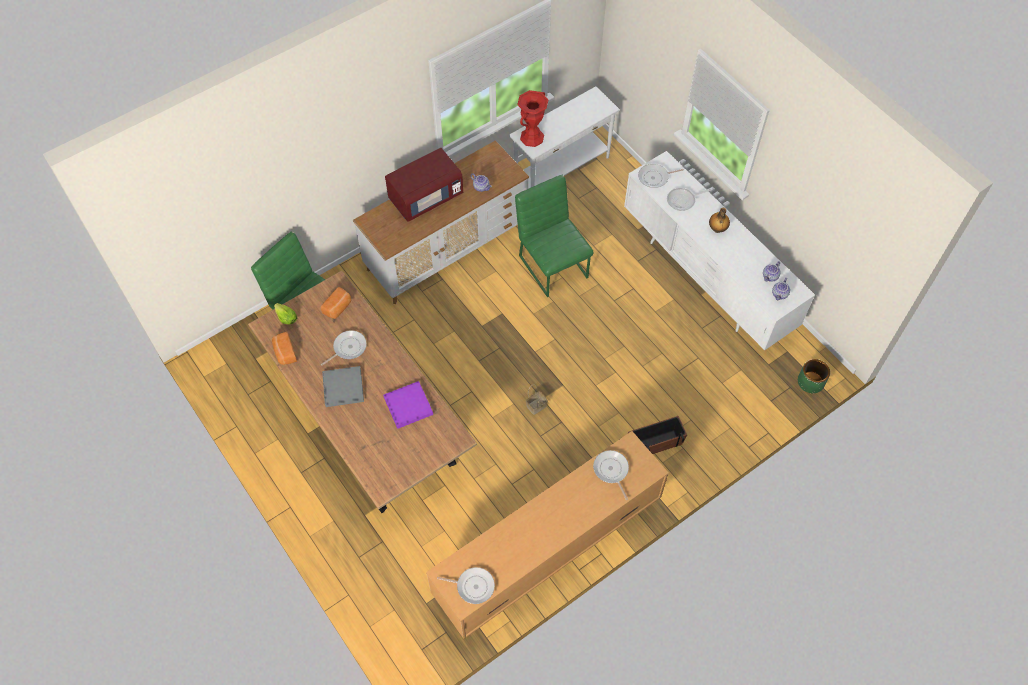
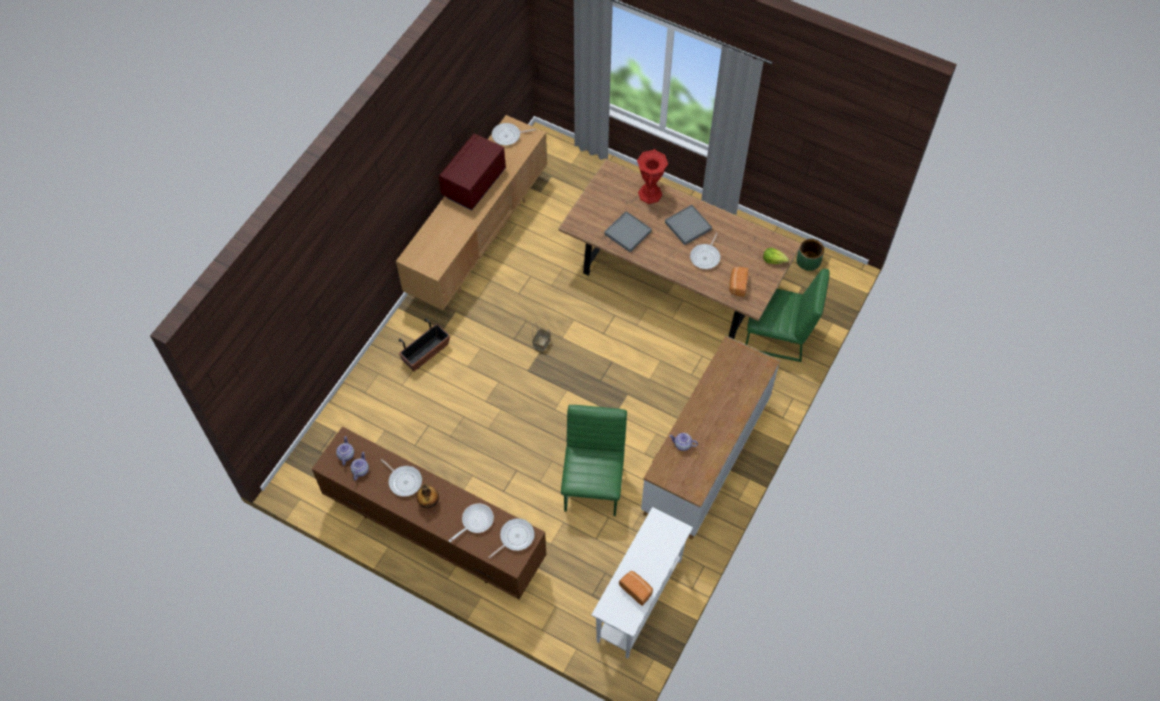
camera: 155 degrees right, 0 degrees up
bread [272,331,297,365] -> bread moved to [619,571,653,606]
purple tray [383,381,433,429] -> grey tray [604,211,652,252]
red microwave [385,148,463,222] -> red microwave moved to [438,133,506,210]
green chair [515,175,593,297] -> green chair turned 120 degrees counterclockwise [561,405,627,516]
red vase [517,90,548,147] -> red vase moved to [637,149,668,204]
frying pan [593,450,629,500] -> frying pan moved to [381,459,422,497]
white cabinet [624,151,815,350] -> brown cabinet [312,427,546,600]
green planter [798,359,830,393] -> green planter moved to [796,239,824,271]

